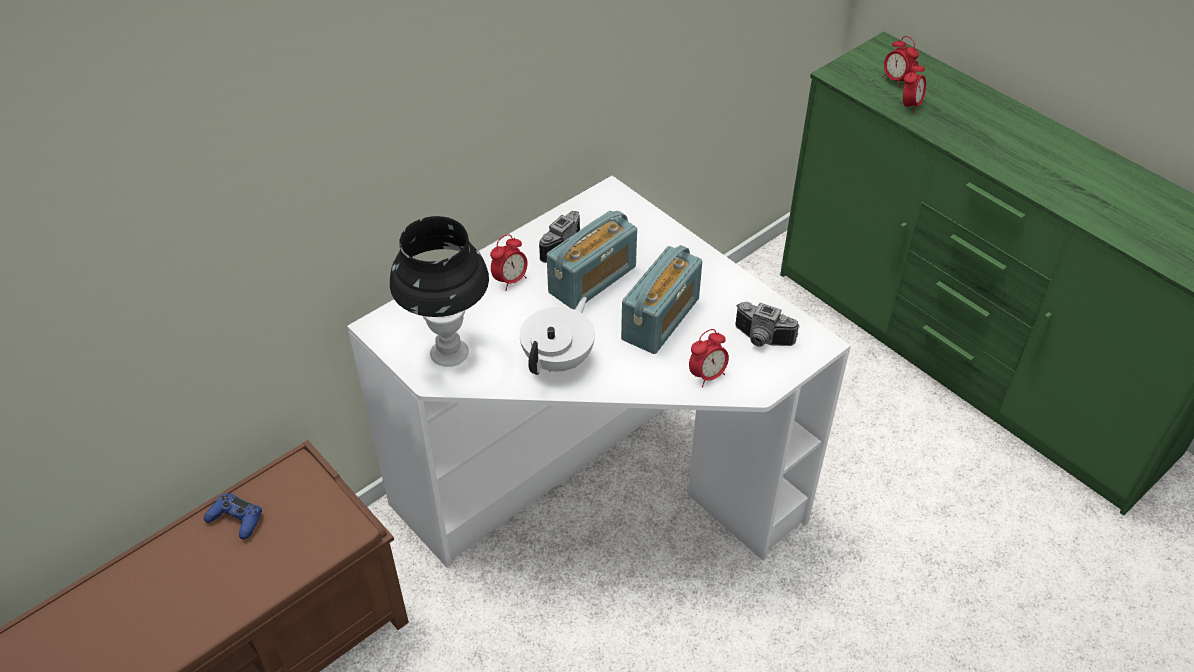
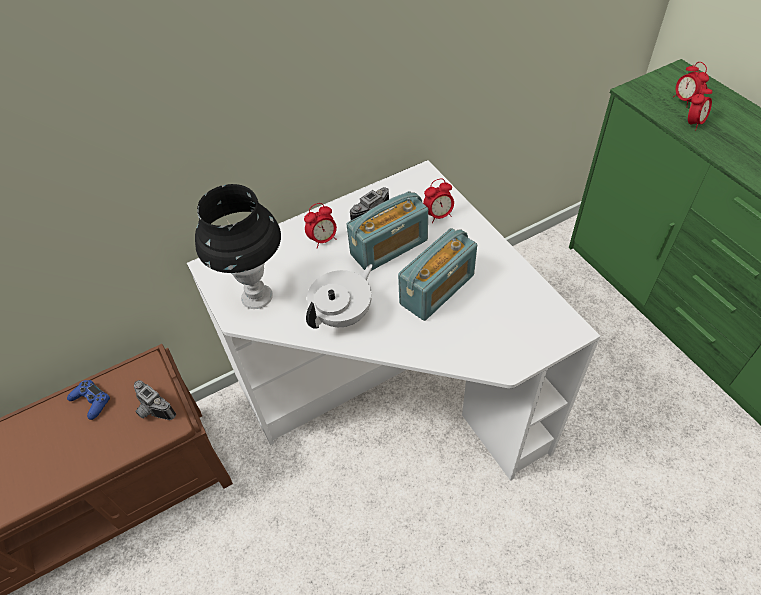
camera: 15 degrees right, 5 degrees up
alarm clock [689,329,729,387] -> alarm clock moved to [423,179,454,224]
camera [735,302,800,347] -> camera moved to [134,380,176,420]

